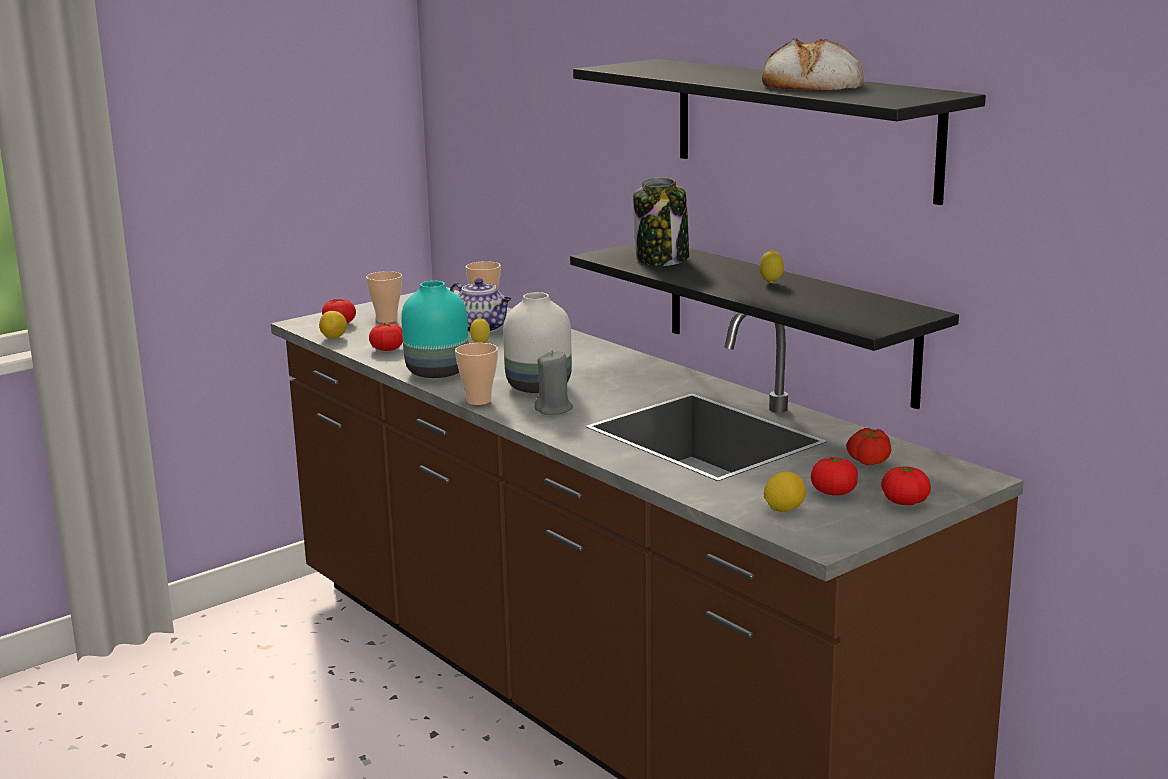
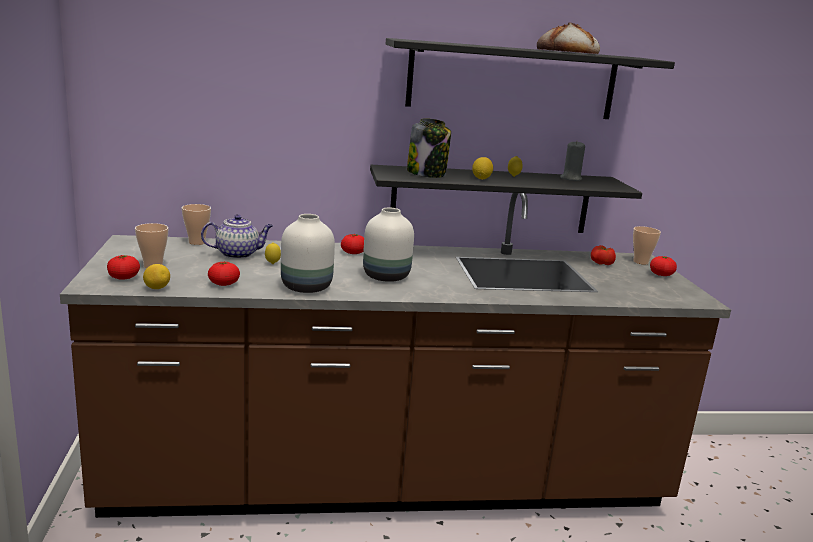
camera: 60 degrees left, 0 degrees up
turquoise vase [401,281,468,378] -> white vase [281,214,335,293]
cup [455,343,498,405] -> cup moved to [633,226,661,264]
grey candle [535,351,573,415] -> grey candle moved to [560,141,585,181]
lemon [764,471,806,512] -> lemon moved to [472,157,493,179]
tomato [811,457,858,495] -> tomato moved to [341,234,364,254]

